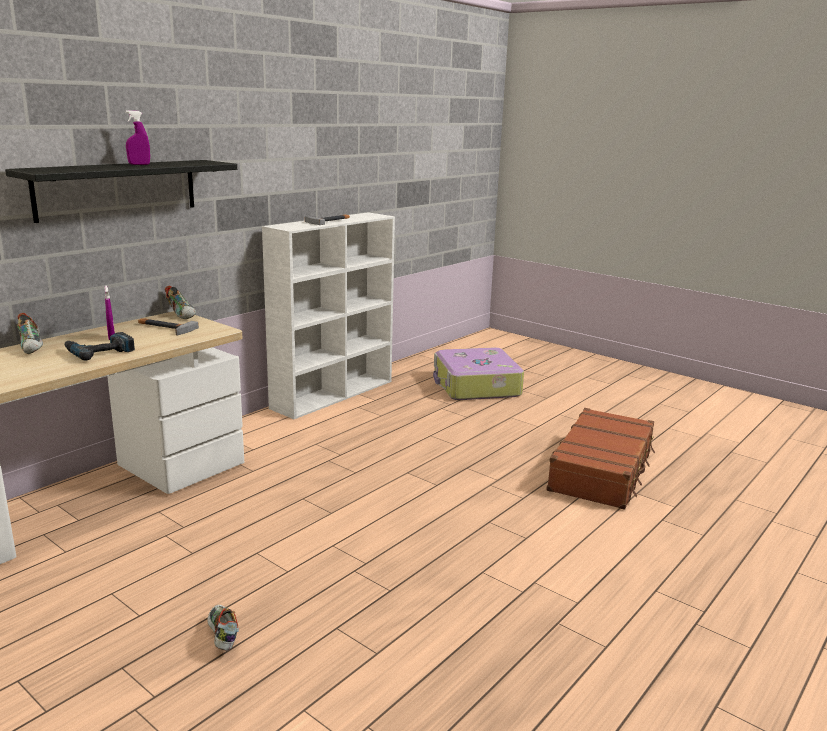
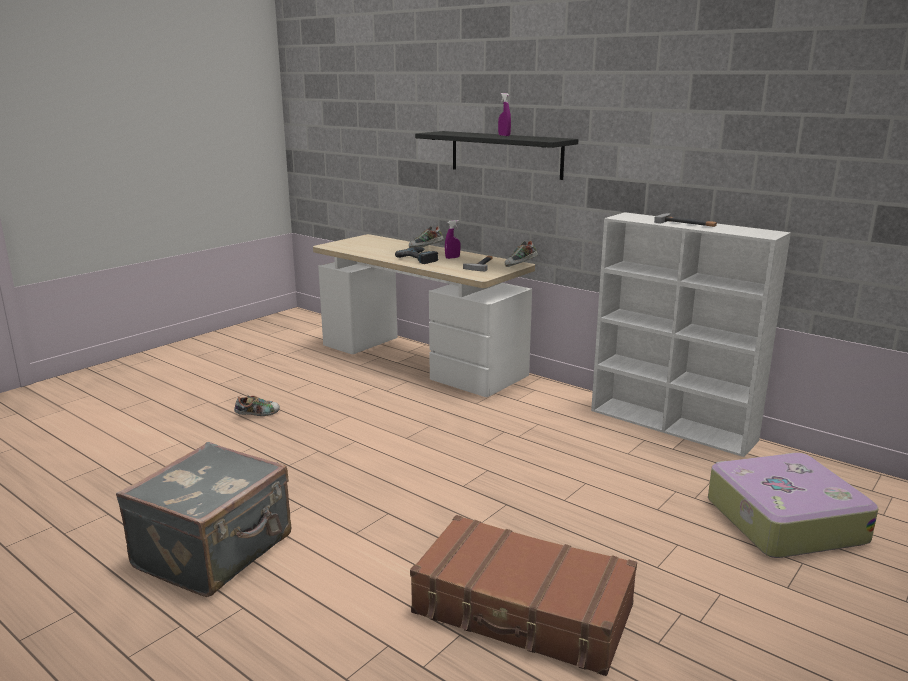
camera: 90 degrees right, 0 degrees up
none -> grey suitcase [116,442,291,597]

